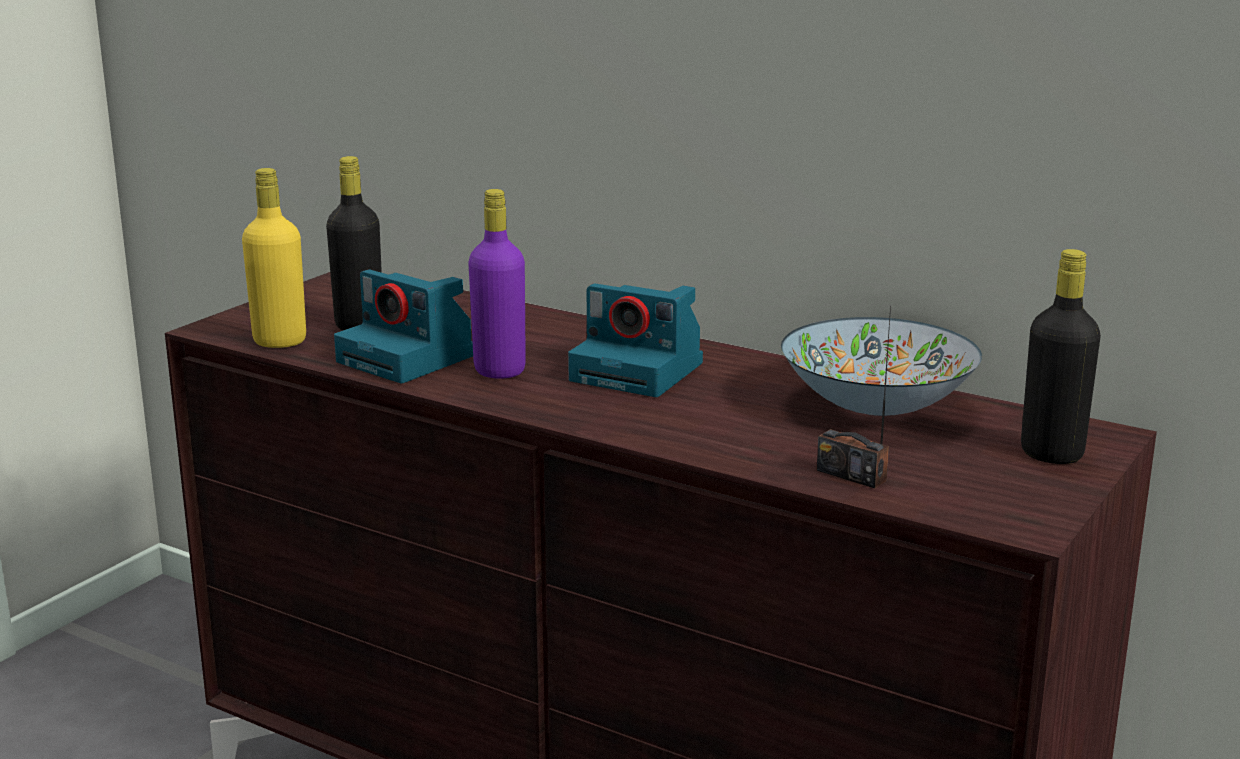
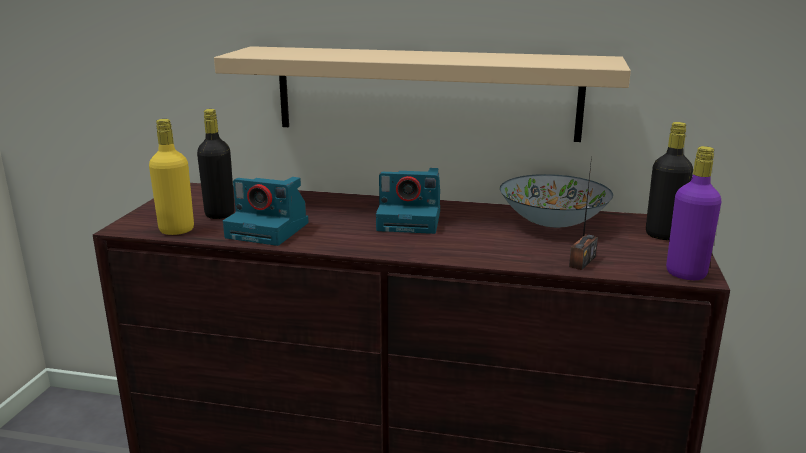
camera: 20 degrees left, 0 degrees up
purple bottle [468,189,526,379] -> purple bottle moved to [666,146,721,280]
radio [817,306,891,488] -> radio turned 75 degrees counterclockwise [569,157,598,270]
none -> beige shelf [214,46,631,142]

